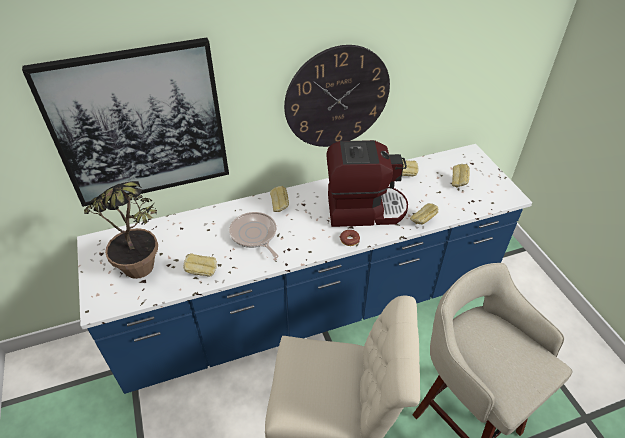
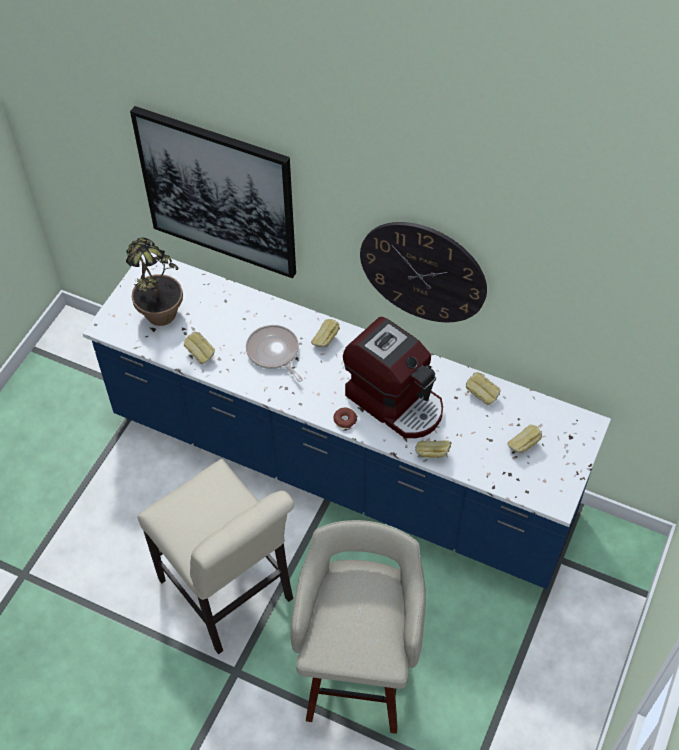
camera: 45 degrees right, 10 degrees up
frying pan [229,212,279,258] -> frying pan turned 45 degrees counterclockwise [246,325,303,382]

